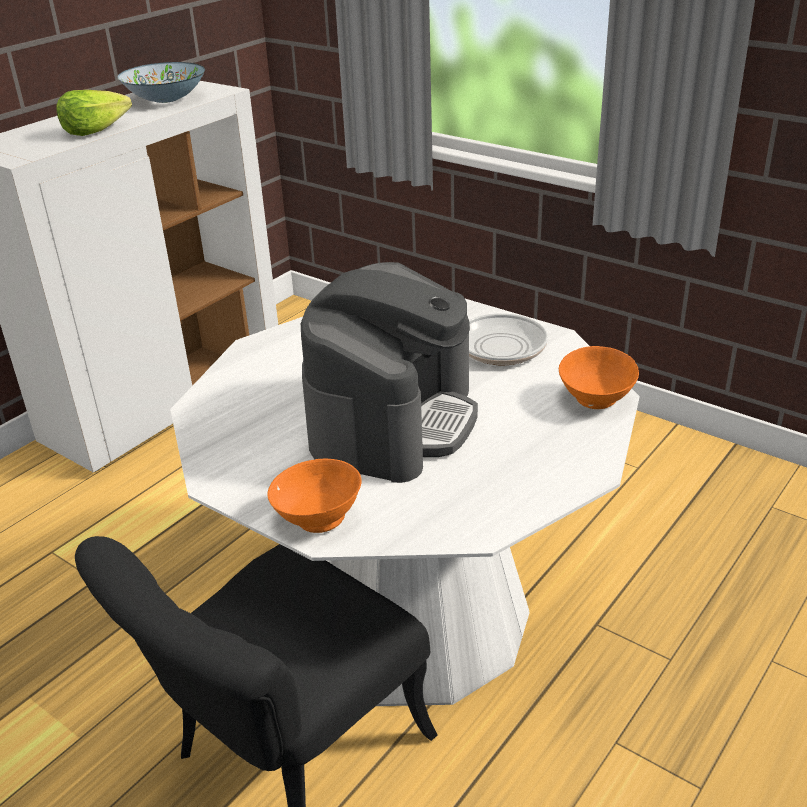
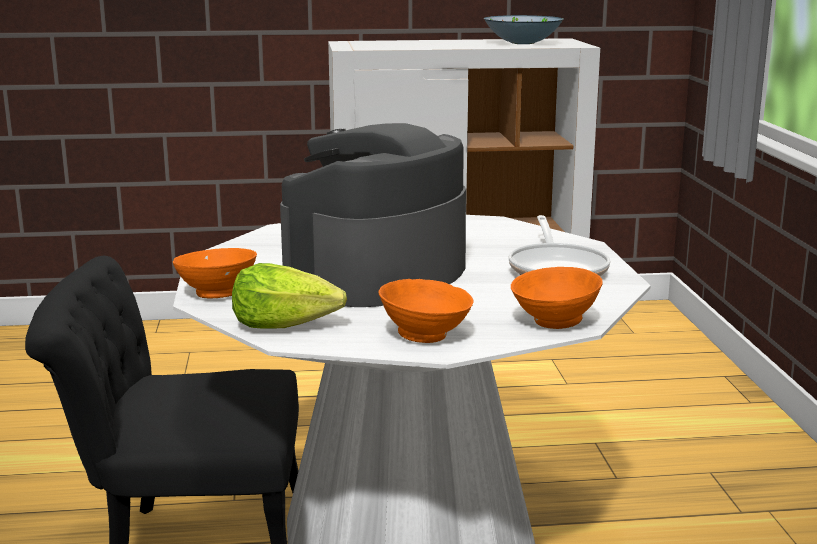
camera: 45 degrees right, 15 degrees down
lettuce [56,90,132,136] -> lettuce moved to [232,263,347,329]
coffee machine [301,262,478,483] -> coffee machine turned 150 degrees clockwise [280,123,466,307]
none -> orange bowl [378,279,473,343]

